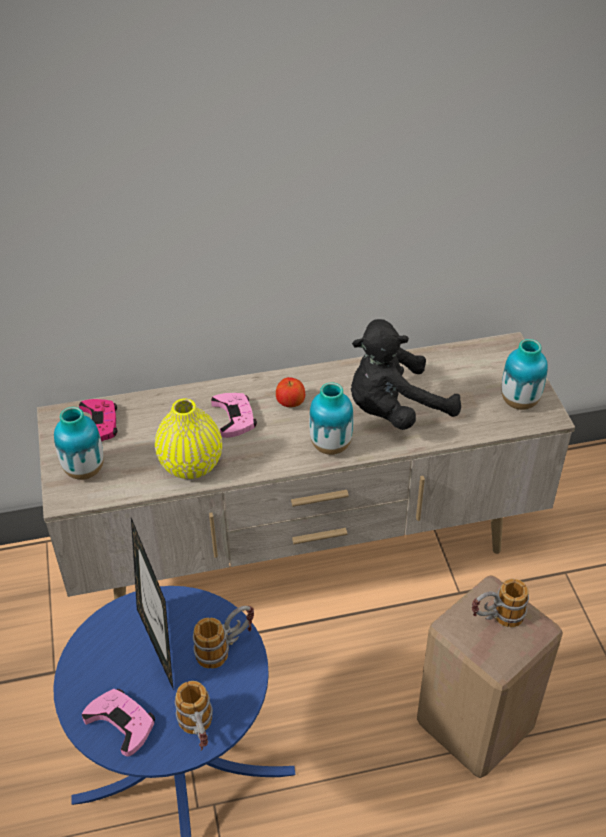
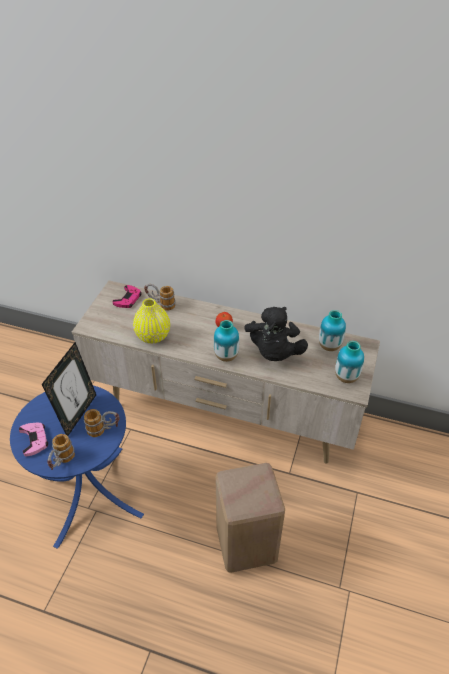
camera: 30 degrees right, 0 degrees up
vase [54,407,104,480] -> vase moved to [319,310,346,351]
pink game controller [211,393,257,438] -> none
black plush toy [351,319,461,430] -> black plush toy turned 90 degrees counterclockwise [245,307,308,361]
mug [472,579,529,627] -> mug moved to [144,284,175,311]

